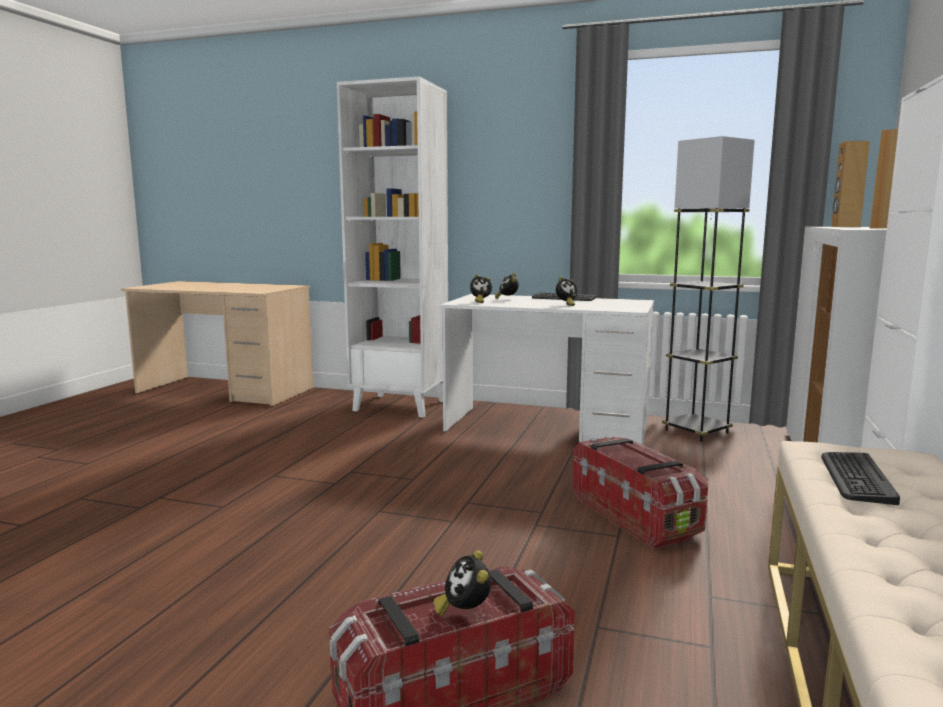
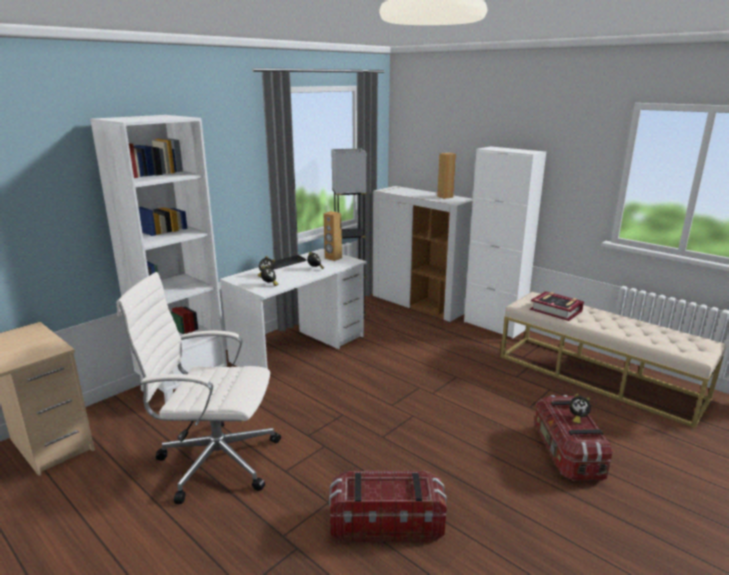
camera: 65 degrees left, 10 degrees up
storage box [573,436,708,549] -> storage box moved to [329,471,447,542]
keyboard [821,452,900,505] -> book [530,291,584,321]
brown speaker [831,141,870,227] -> brown speaker moved to [324,211,342,261]
none -> white office chair [117,272,281,504]

